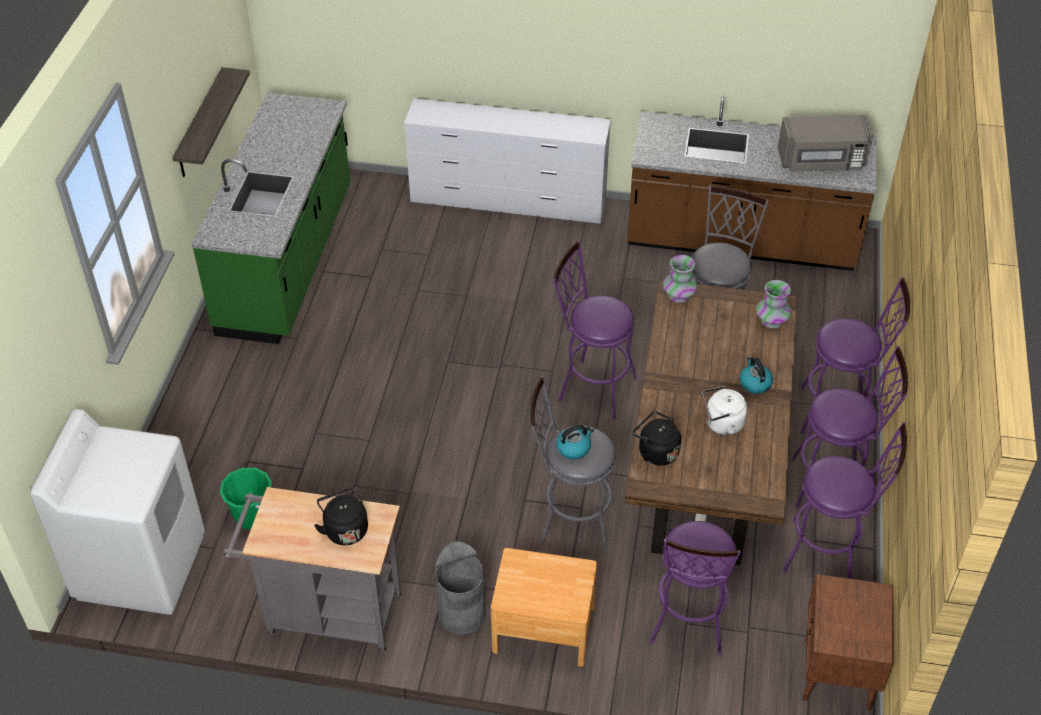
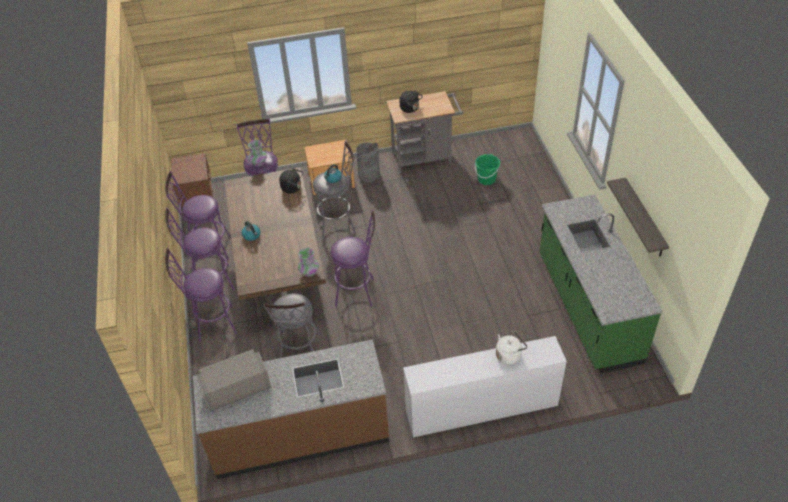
camera: 160 degrees right, 0 degrees up
white washing machine [30,409,205,615] -> none
white kettle [703,386,748,435] -> white kettle moved to [496,331,528,365]
vase [756,280,792,328] -> vase moved to [248,140,267,166]

